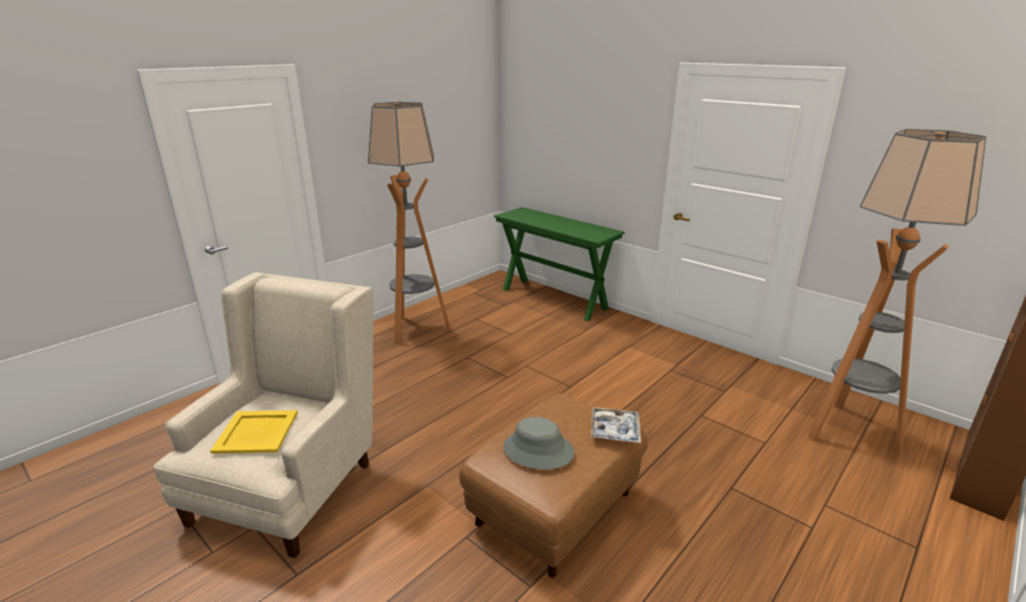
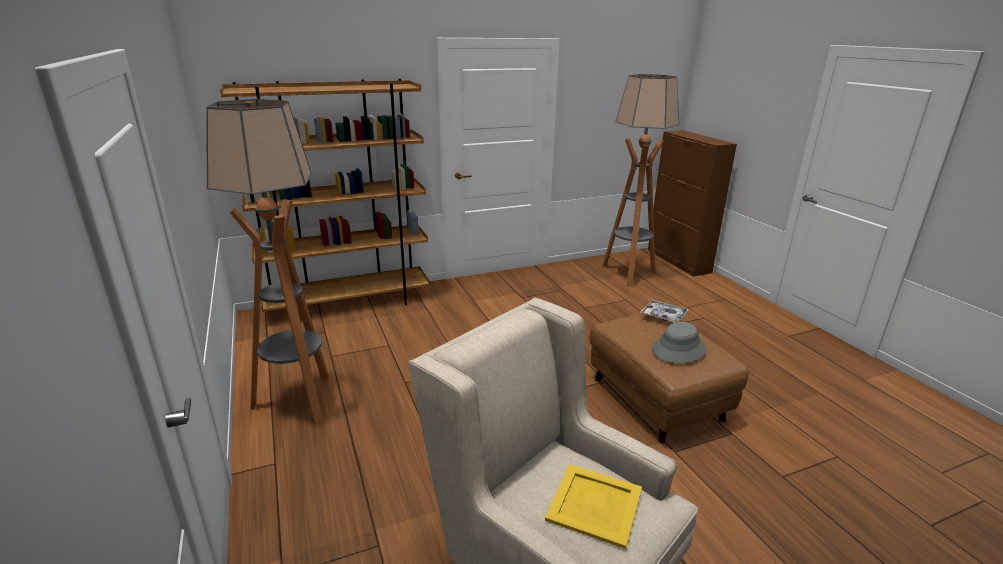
camera: 65 degrees left, 0 degrees up
green console table [494,207,625,321] -> brown bookcase [220,79,430,312]

